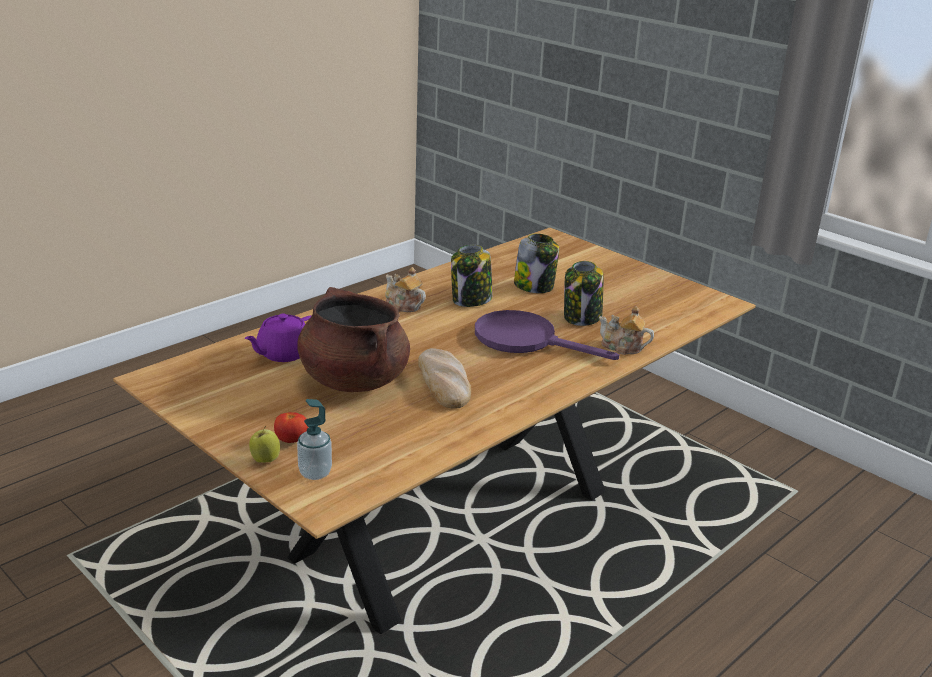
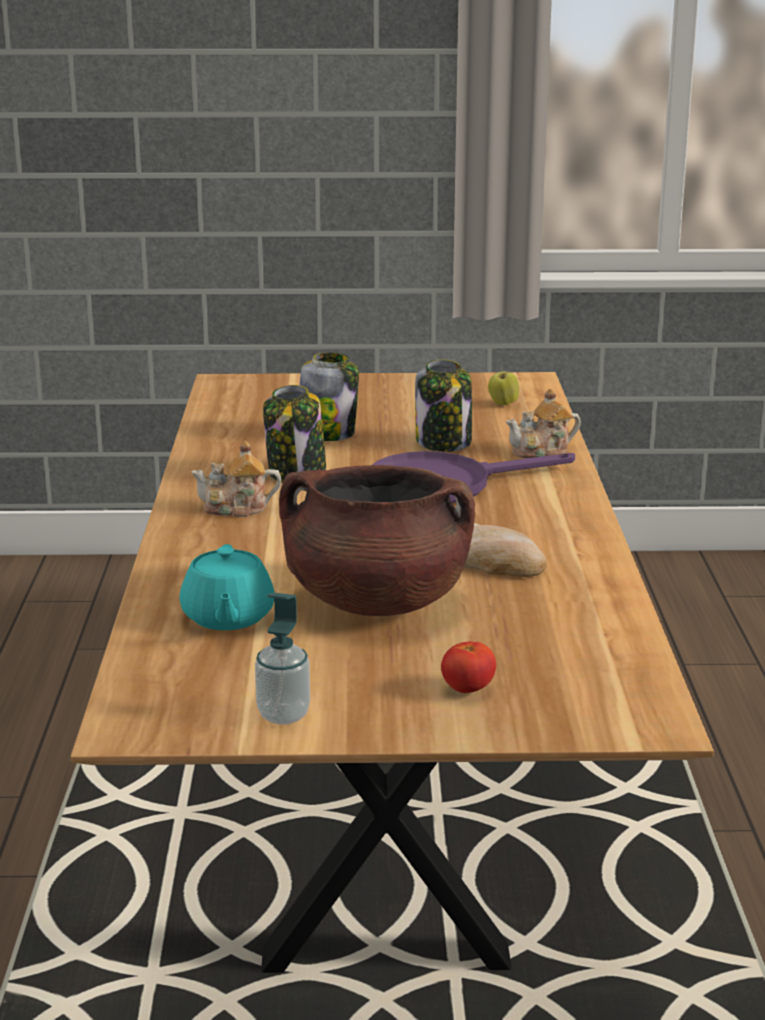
camera: 45 degrees left, 5 degrees down
purple teapot [245,314,312,362] -> turquoise teapot [180,544,275,630]
apple [249,426,280,463] -> apple moved to [488,372,519,405]
soap dispenser [297,399,332,480] -> soap dispenser moved to [255,592,310,725]

